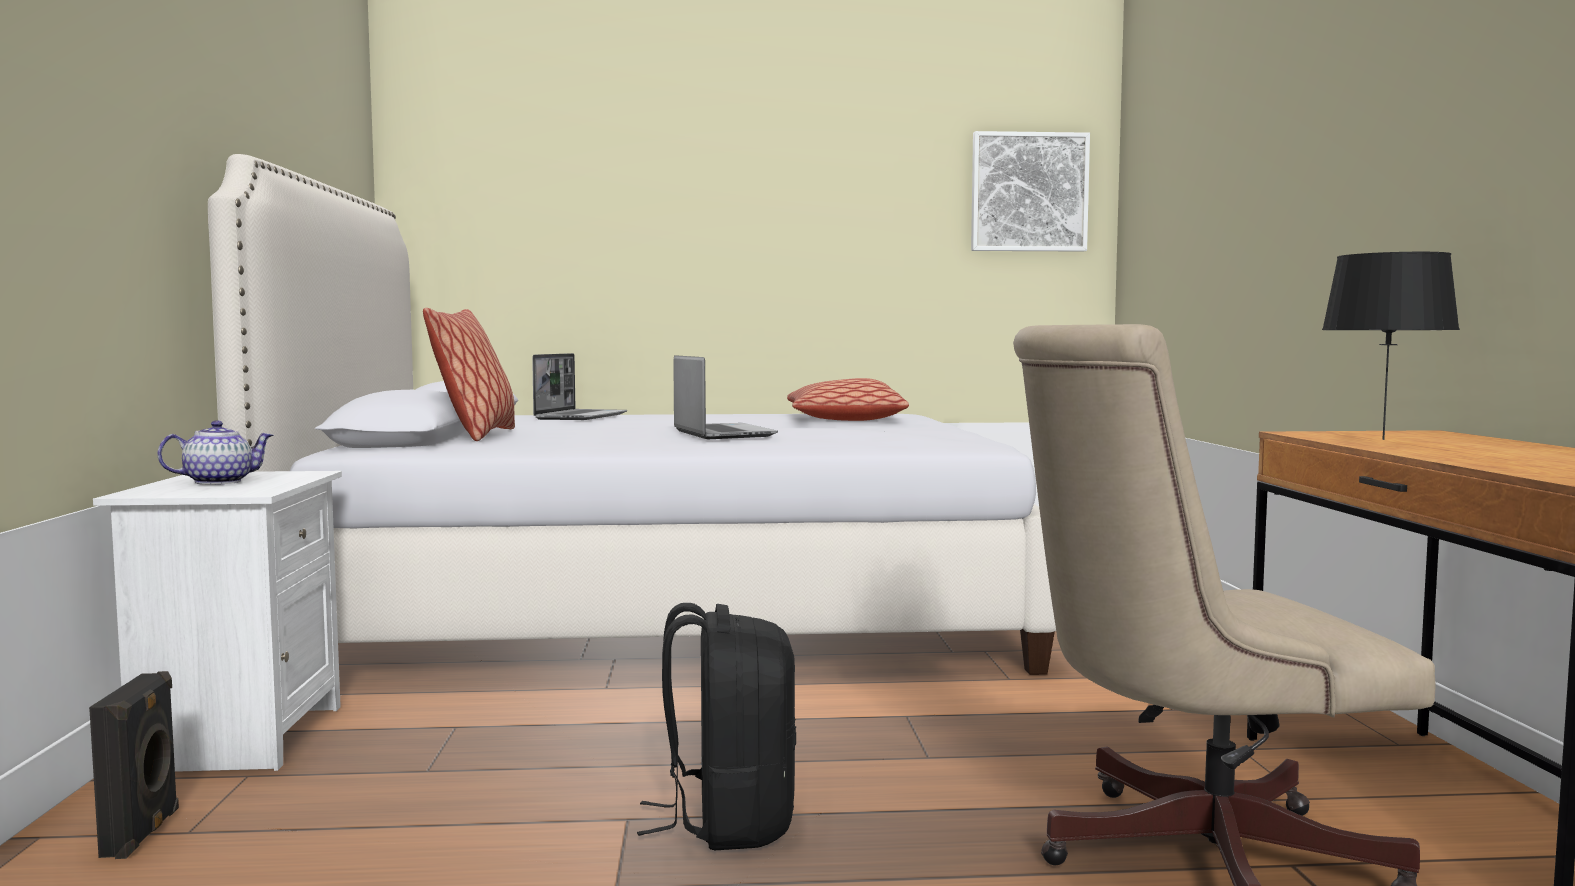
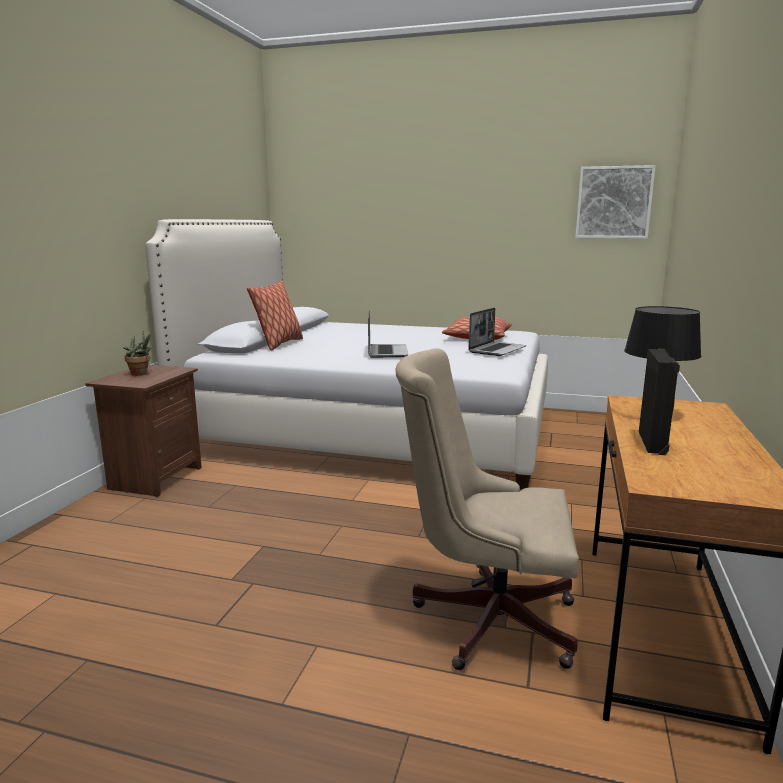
camera: 20 degrees right, 10 degrees up
black speaker [89,671,179,859] -> black speaker moved to [639,348,680,455]
white nightstand [93,471,342,772] -> brown nightstand [85,365,202,497]
teapot [157,420,273,485] -> potted plant [123,331,152,376]
laptop [532,353,627,420] -> laptop moved to [468,308,526,356]
black backpack [637,603,796,850] -> none

